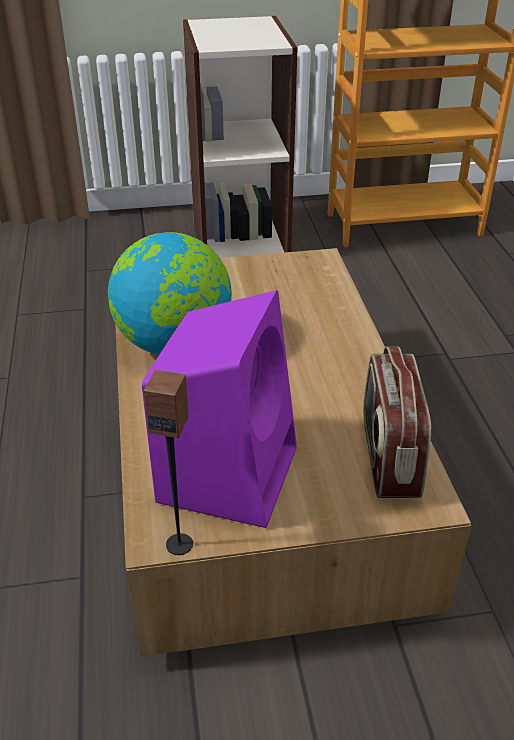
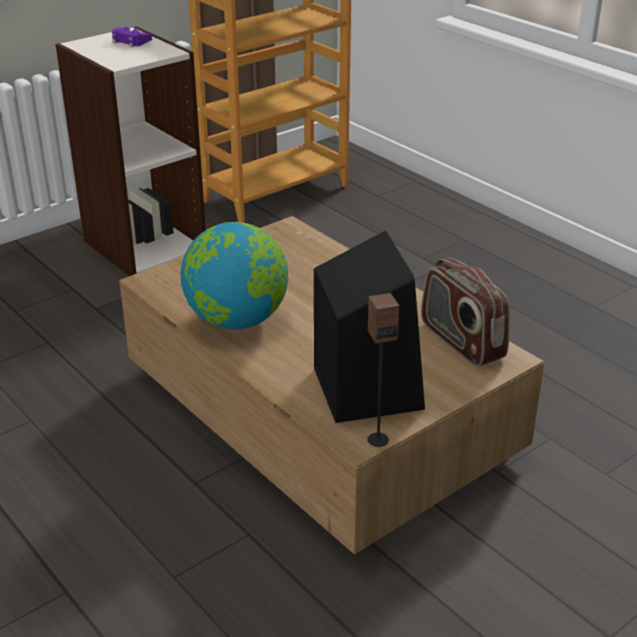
camera: 30 degrees left, 5 degrees down
purple speaker [142,290,297,528] -> black speaker [314,230,425,423]
none -> purple game controller [112,26,152,47]

